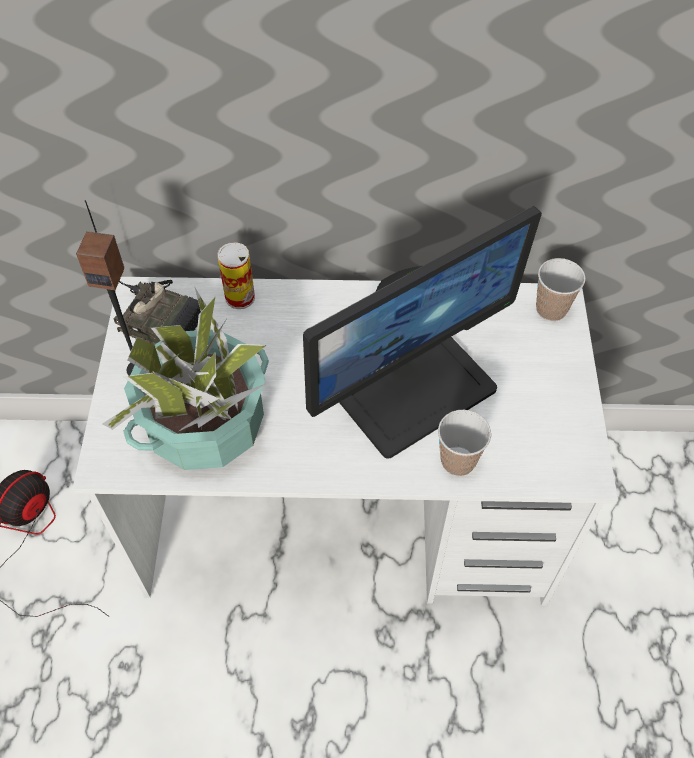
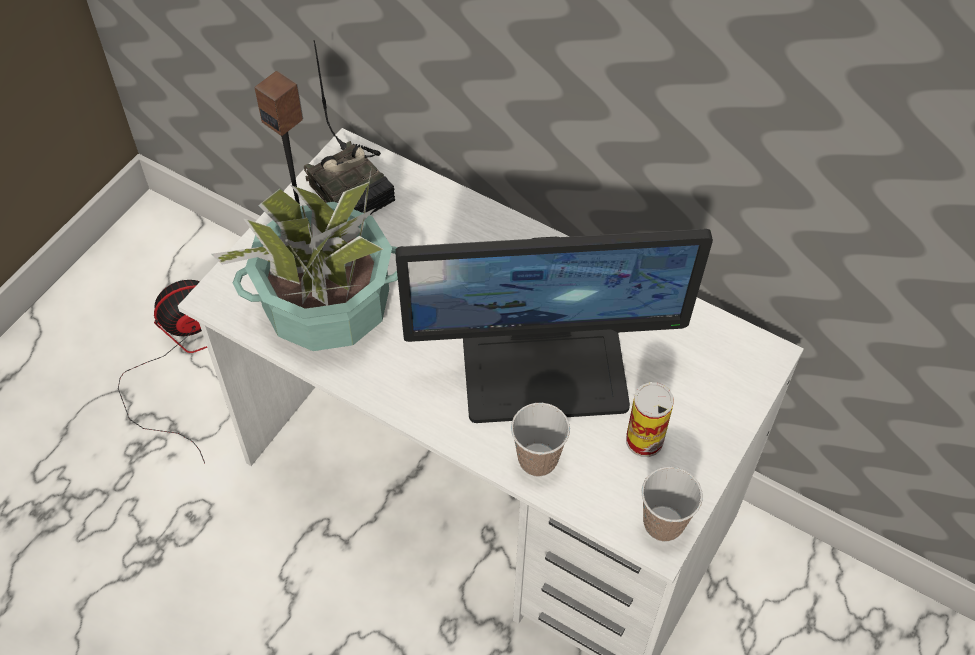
camera: 30 degrees right, 0 degrees up
can [218,242,255,309] -> can moved to [626,382,674,457]
cup [536,258,586,321] -> cup moved to [641,467,703,541]

